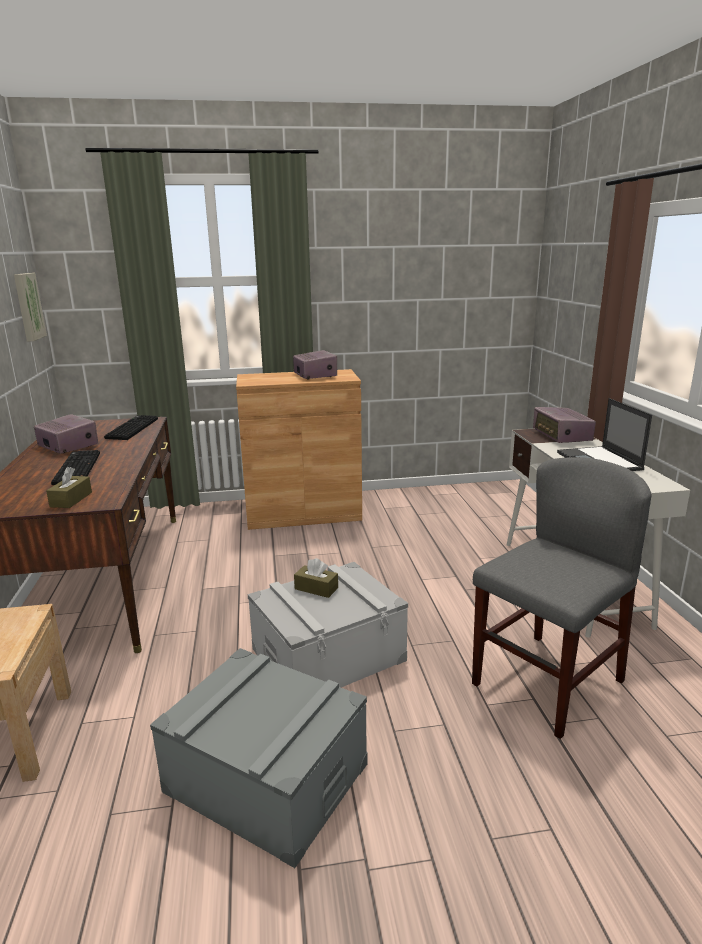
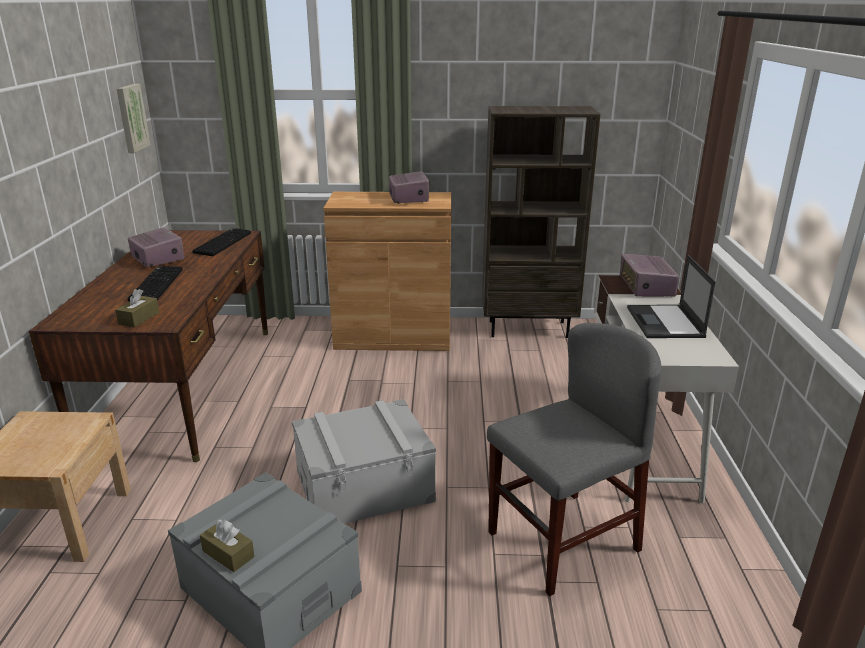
camera: 10 degrees right, 5 degrees up
brown tissue box [294,558,338,598] -> brown tissue box moved to [200,520,254,572]
none -> brown bookcase [482,106,600,338]

